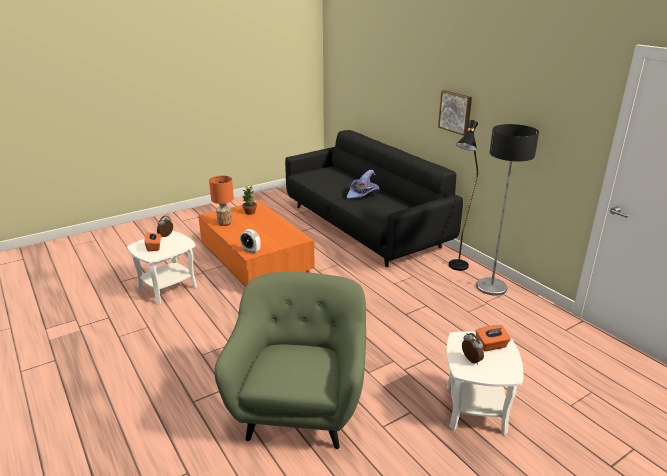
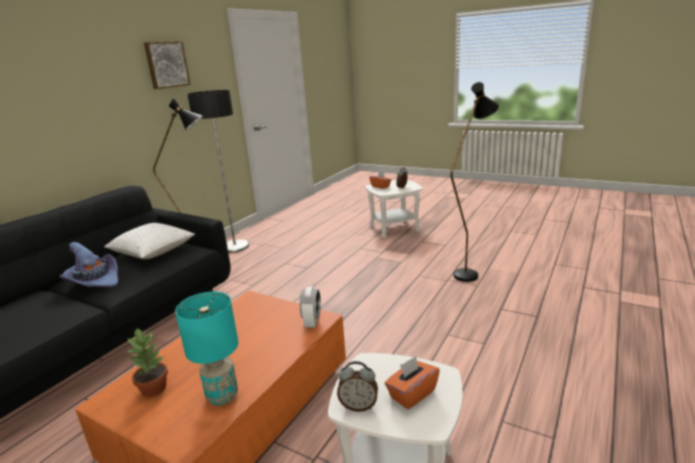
camera: 115 degrees left, 5 degrees down
orange table lamp [209,176,234,226] -> turquoise table lamp [175,292,238,406]
green armchair [214,272,366,449] -> black floor lamp [450,82,499,282]
picture [438,90,472,136] -> picture moved to [144,41,191,89]
none -> white pillow [104,223,195,259]

